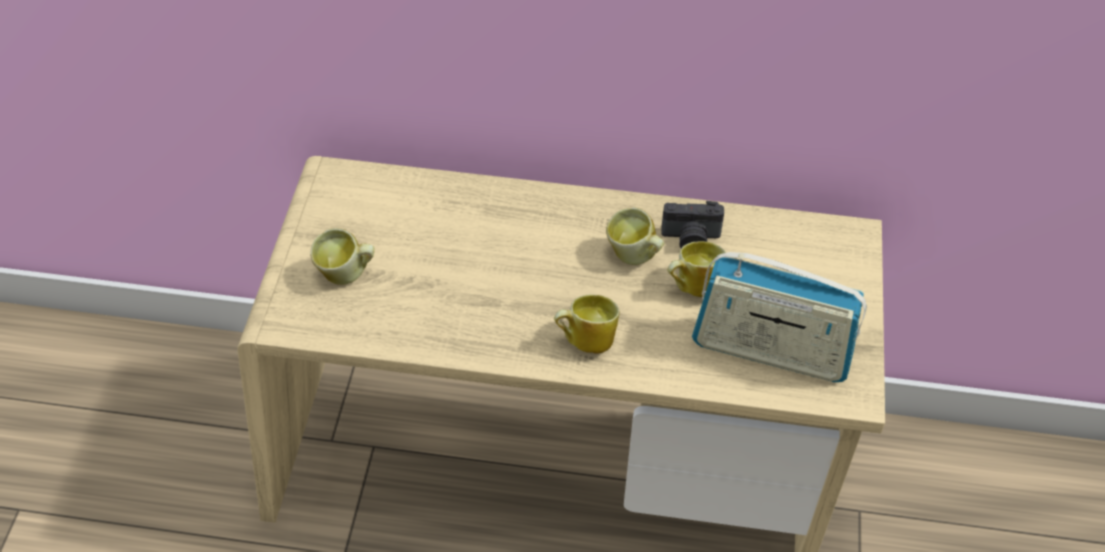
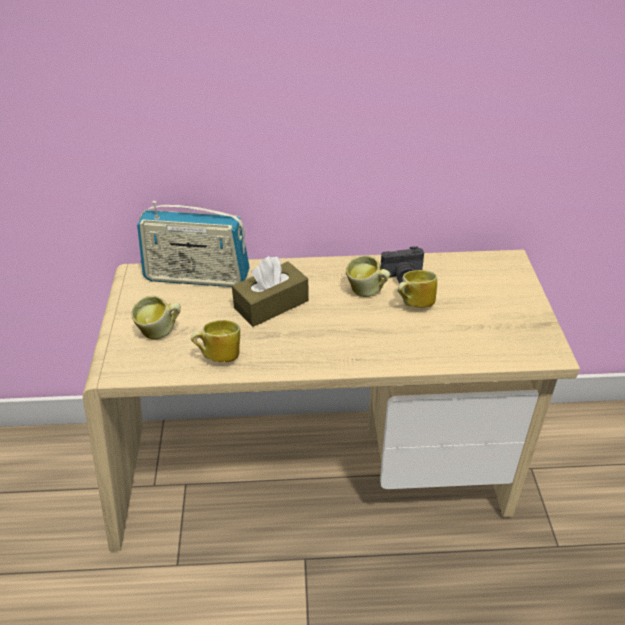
camera: 10 degrees left, 10 degrees down
mug [554,294,620,354] -> mug moved to [191,320,240,362]
radio [692,252,867,382] -> radio moved to [137,201,250,287]
none -> brown tissue box [232,256,309,327]

